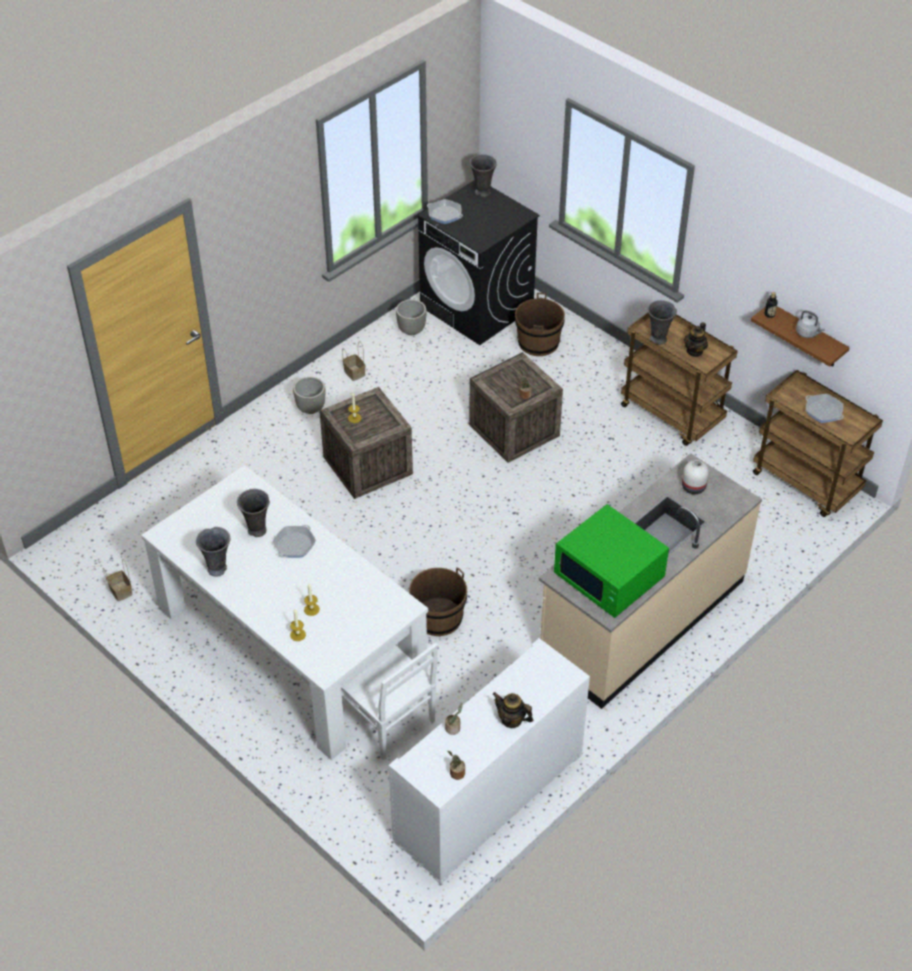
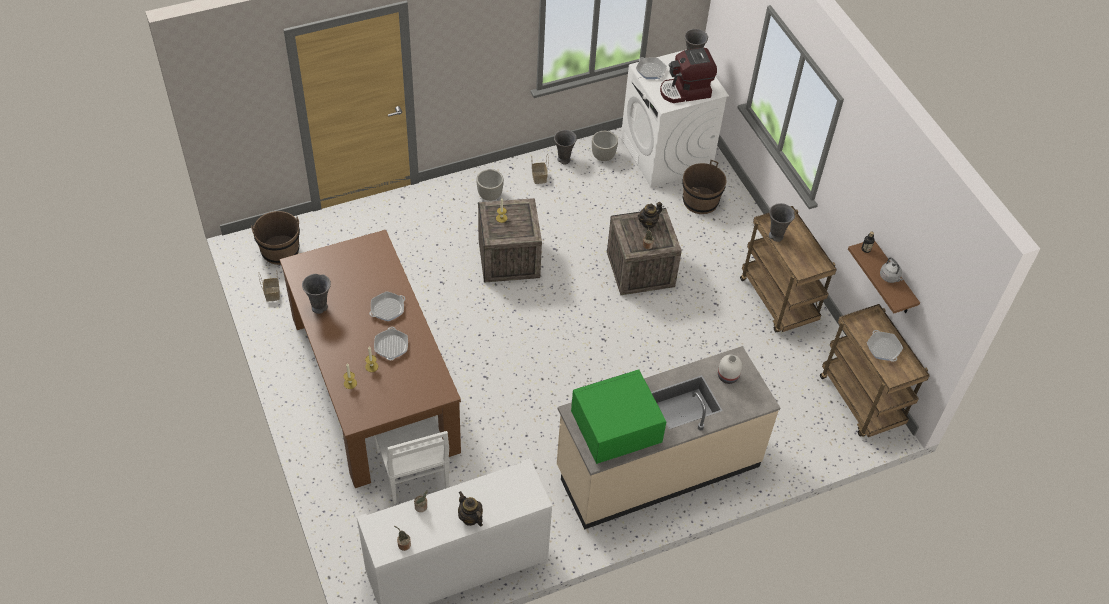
camera: 20 degrees right, 5 degrees up
white dining table [141,465,428,760] -> brown dining table [280,230,461,488]
grey vase [237,489,270,537] -> grey vase moved to [554,130,577,165]
brown bucket [409,567,467,636] -> brown bucket moved to [251,211,300,265]
black washing machine [418,180,540,345] -> white washing machine [621,50,729,188]
green microwave [554,504,669,618] -> green microwave turned 90 degrees clockwise [571,369,666,464]
teapot [684,322,708,357] -> teapot moved to [638,202,662,229]
none -> frying pan [374,327,408,360]
none -> coffee machine [660,48,717,103]

